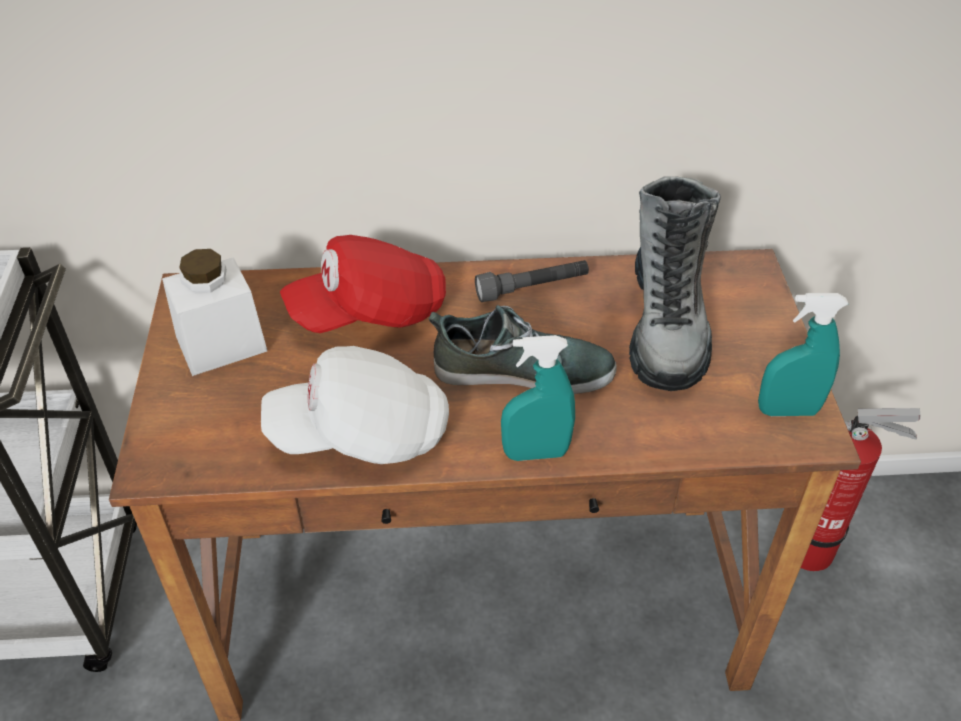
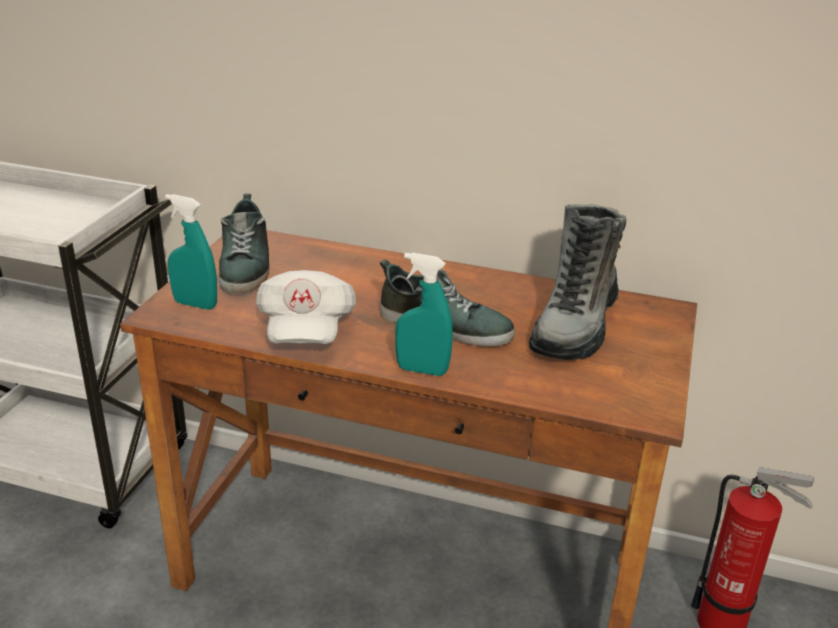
camera: 20 degrees right, 15 degrees down
white jar [162,249,267,376] -> shoe [219,194,270,293]
white cap [261,346,449,464] -> white cap turned 105 degrees counterclockwise [256,270,356,344]
red cap [280,235,446,333] -> none
grey flashlight [475,260,589,302] -> none
turquoise spray bottle [758,293,848,416] -> turquoise spray bottle moved to [165,194,217,310]

